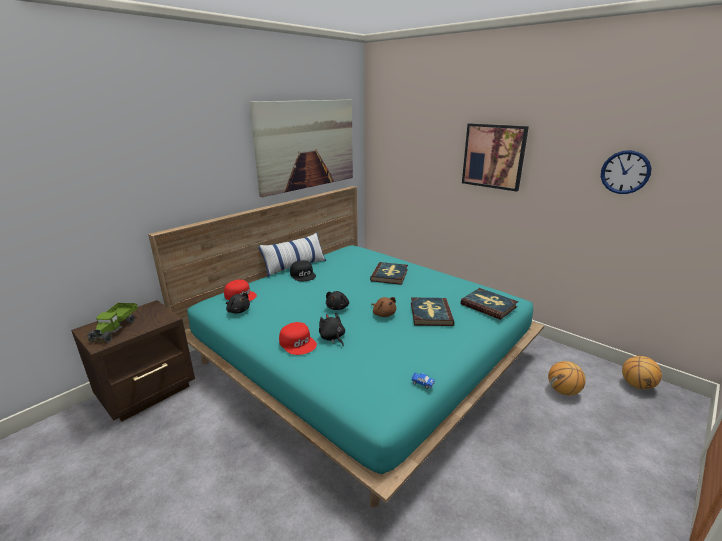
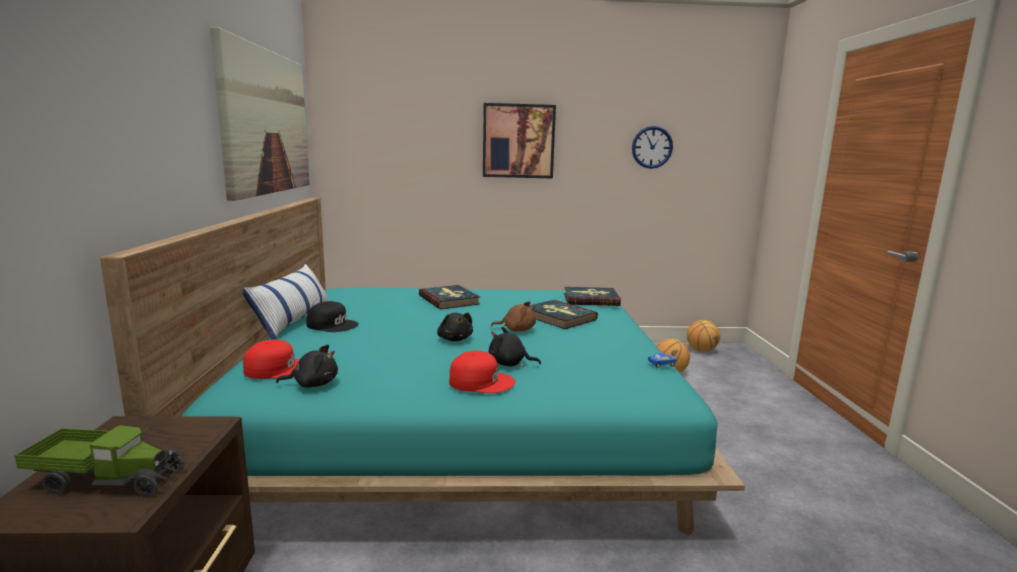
camera: 45 degrees left, 10 degrees down
toy truck [87,303,138,343] -> toy truck turned 45 degrees counterclockwise [15,425,186,497]

